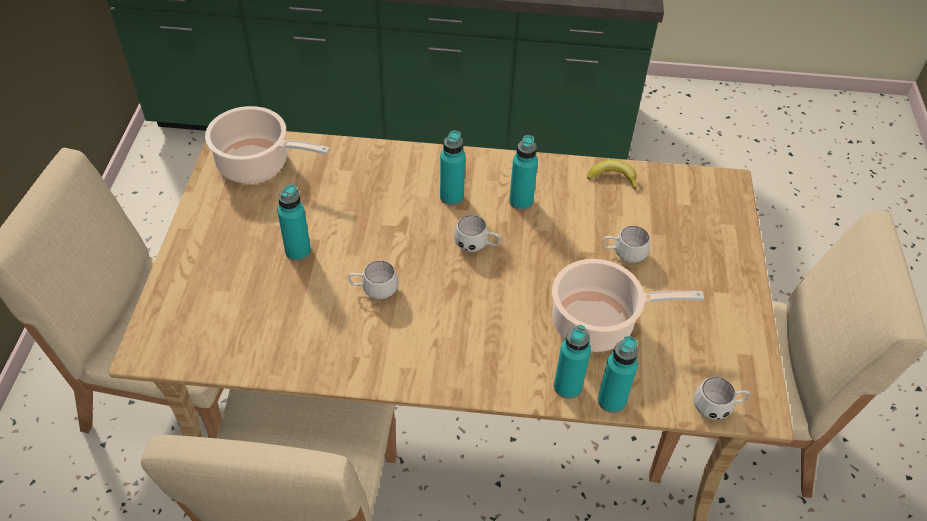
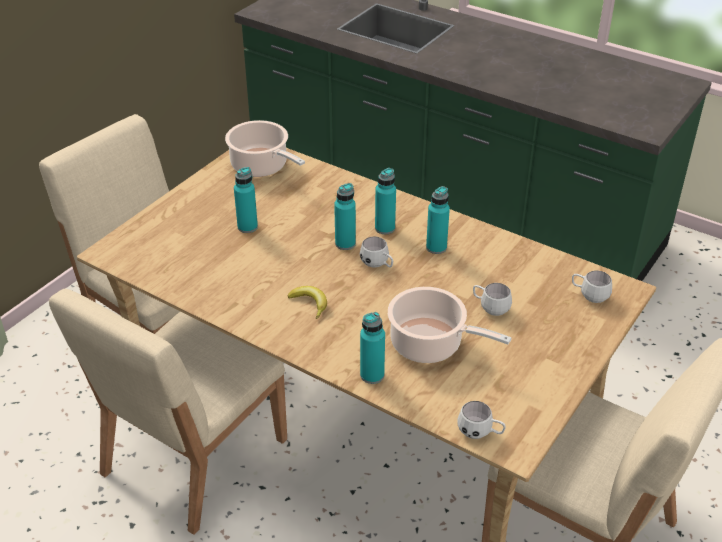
camera: 30 degrees right, 10 degrees down
white mug [348,261,399,299] -> white mug moved to [572,271,612,303]
banana [587,160,637,191] -> banana moved to [288,286,327,319]
turquoise bottle [598,336,638,413] -> turquoise bottle moved to [334,183,356,250]

